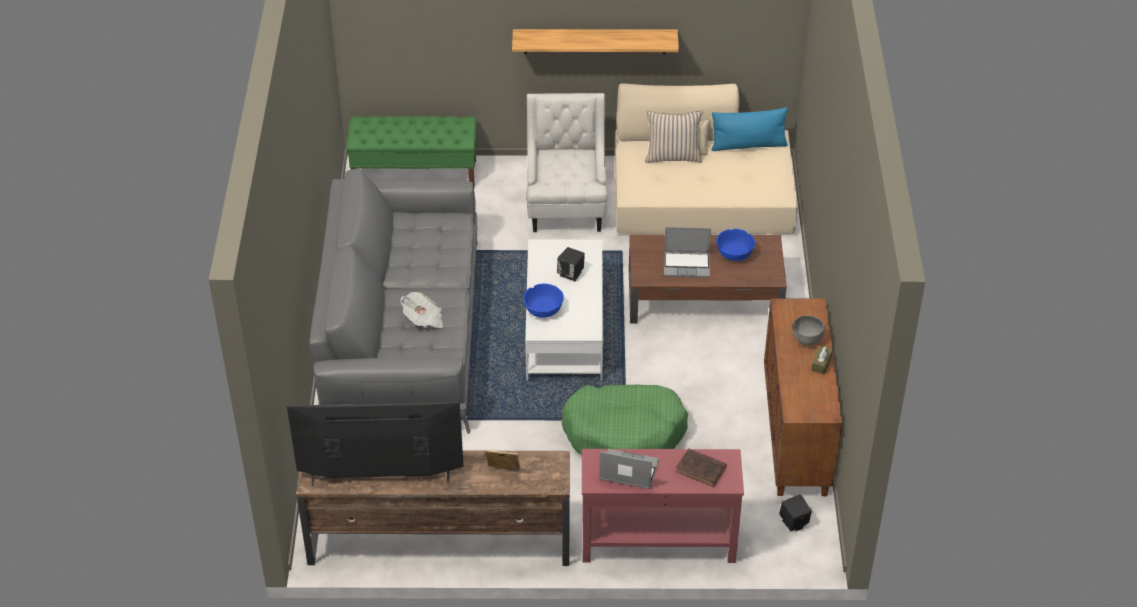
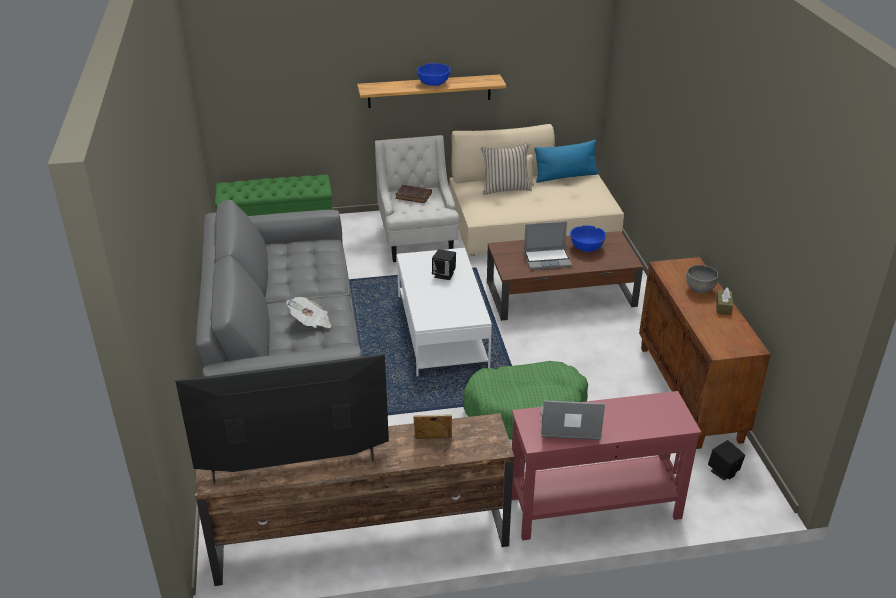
camera: 10 degrees left, 10 degrees down
blue bowl [523,284,564,318] -> blue bowl moved to [417,63,451,86]
brown book [676,448,727,487] -> brown book moved to [395,185,432,203]

